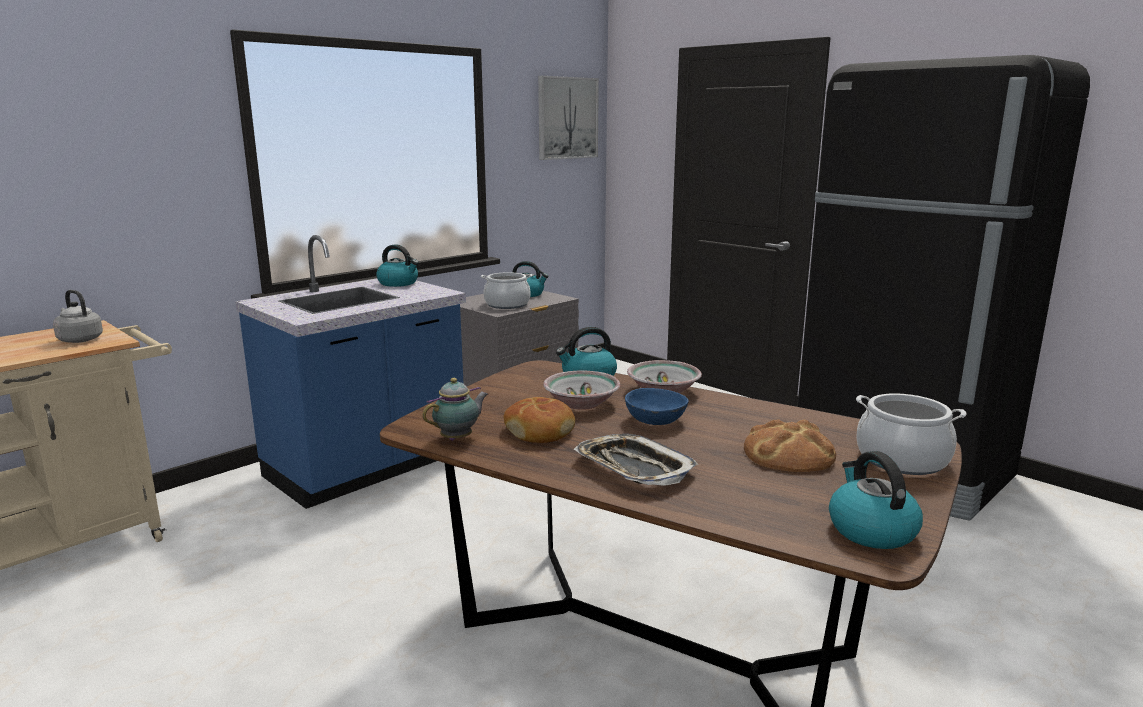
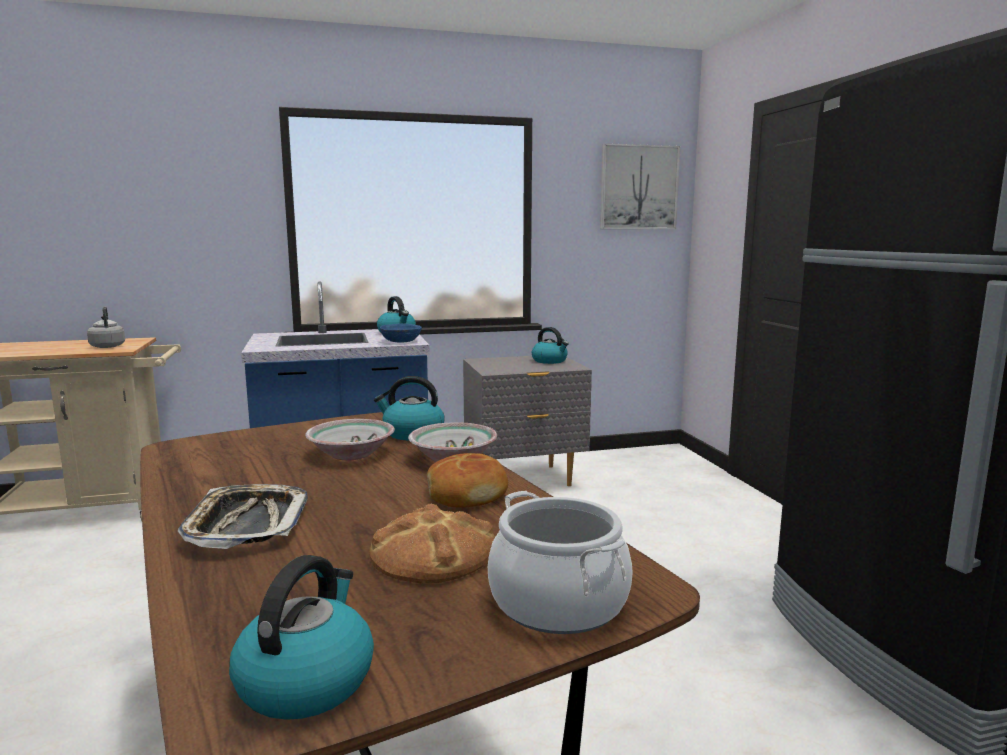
camera: 30 degrees right, 5 degrees down
teapot [422,378,488,441] -> none
cooking pot [481,272,532,309] -> none
bread [503,397,575,443] -> bread moved to [427,453,508,508]
blue bowl [625,388,689,425] -> blue bowl moved to [380,323,422,343]

